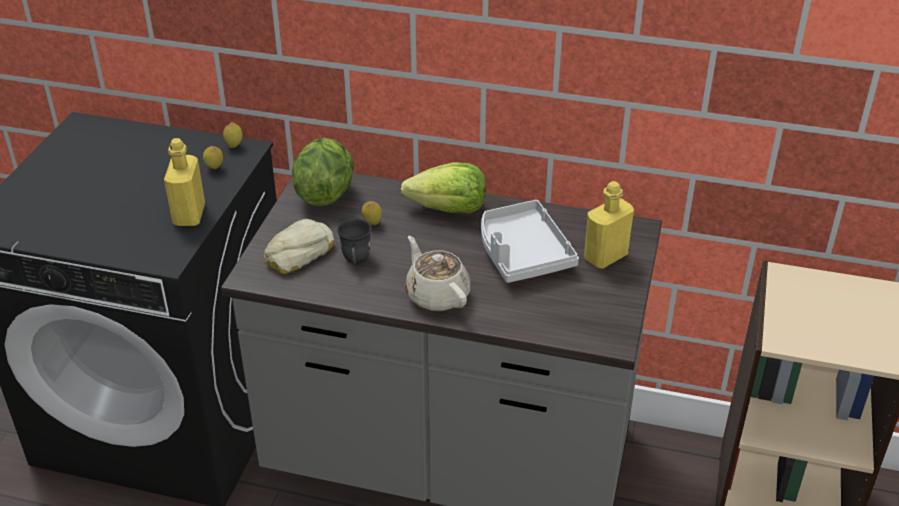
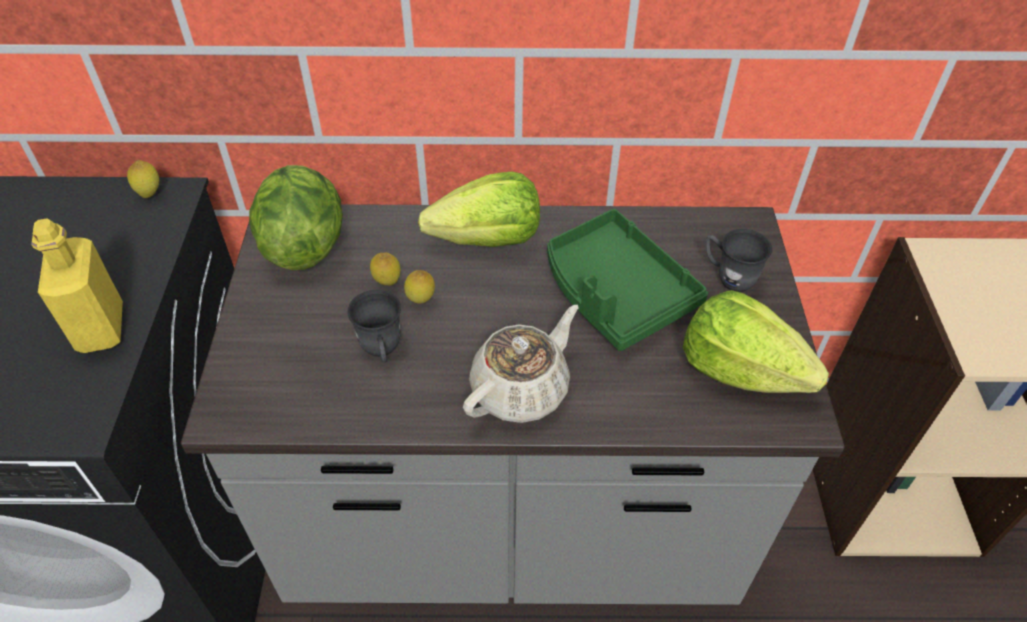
camera: 15 degrees left, 10 degrees up
lemon [203,146,223,169] -> lemon moved to [404,270,435,303]
bread [263,219,334,274] -> none
beige teapot [405,236,470,311] -> beige teapot turned 90 degrees clockwise [463,305,579,423]
grey tray [481,200,579,283] -> green tray [547,209,708,351]
yellow bottle [584,181,634,269] -> grey mug [705,229,772,292]
none -> lettuce [683,290,829,393]

